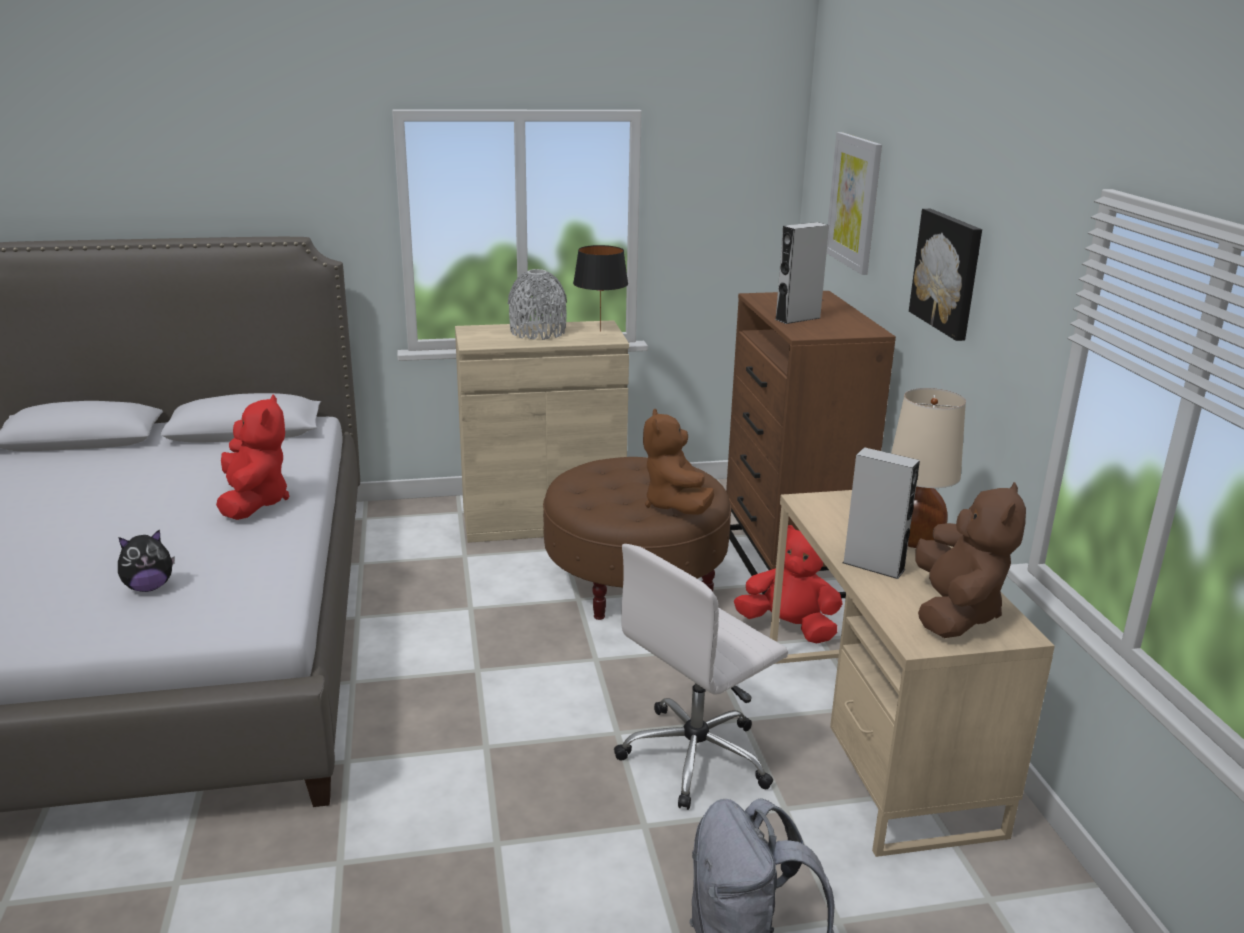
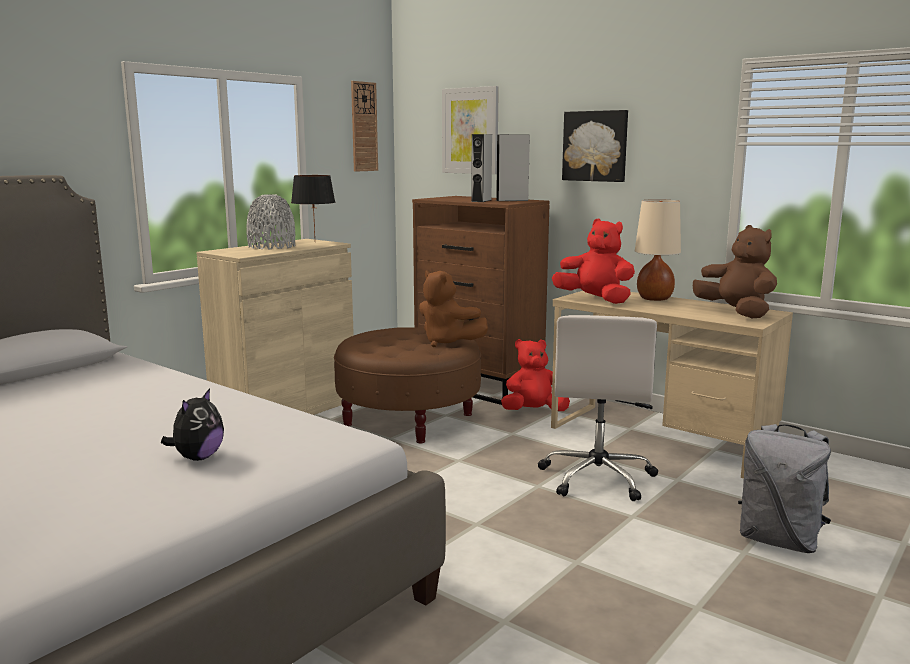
camera: 40 degrees left, 10 degrees down
red plush toy [216,394,289,520] -> red plush toy moved to [552,218,635,304]
grey speaker [843,447,920,579] -> grey speaker moved to [496,134,530,201]
none -> wall clock [351,81,378,172]

